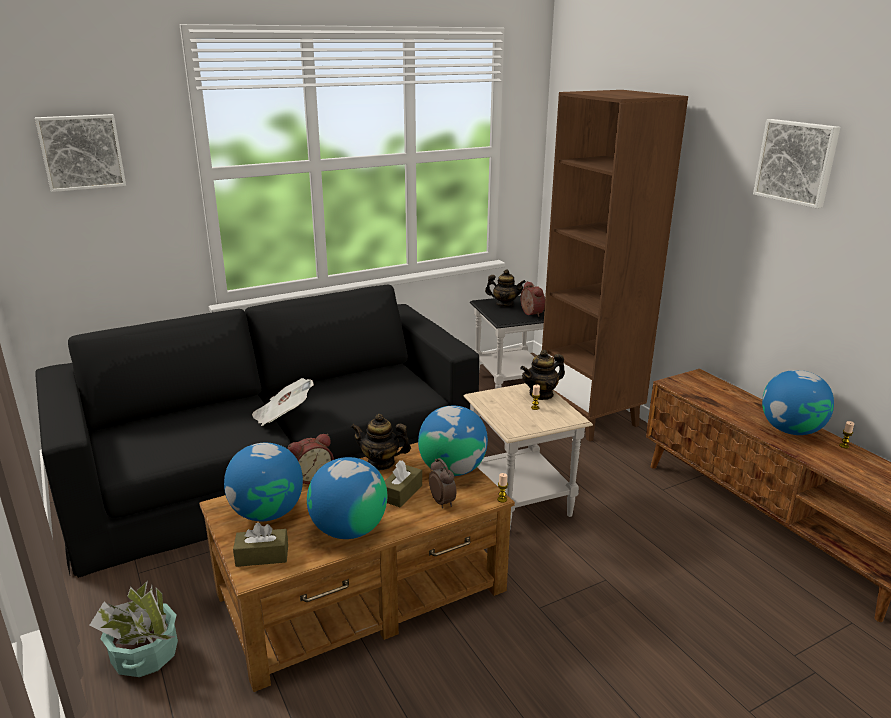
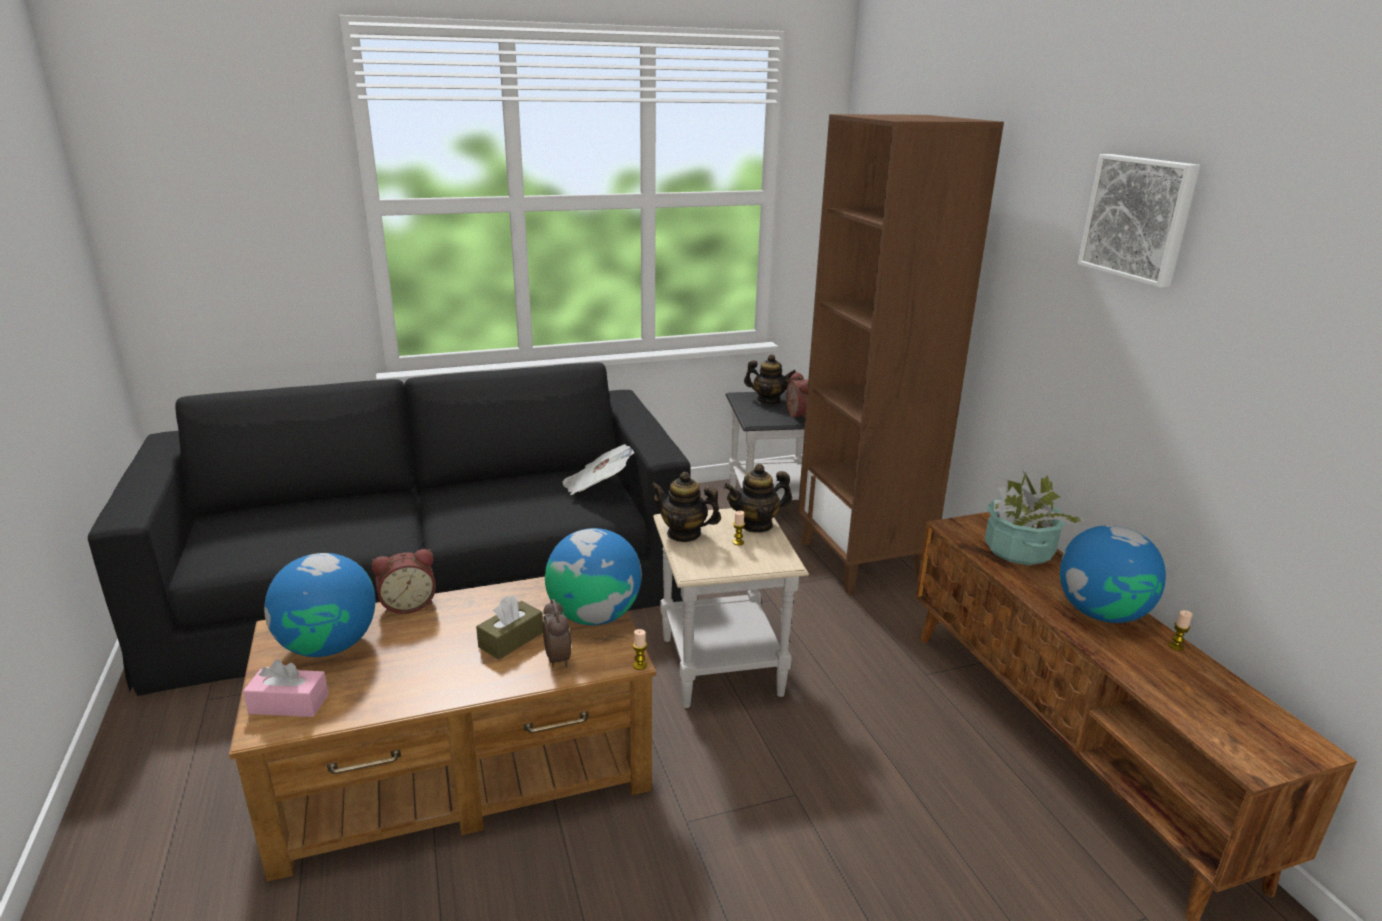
camera: 10 degrees right, 0 degrees up
picture [35,114,126,192] -> none
potted plant [89,581,178,677] -> potted plant moved to [985,470,1089,565]
brown tissue box [233,523,288,567] -> pink tissue box [243,659,329,717]
newspaper [252,378,314,426] -> newspaper moved to [562,444,634,495]
globe [307,457,387,539] -> none
teapot [351,414,411,470] -> teapot moved to [650,472,721,542]

